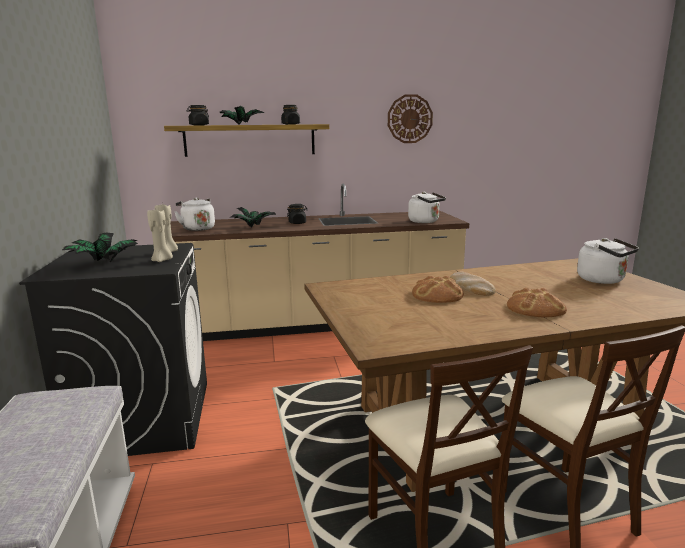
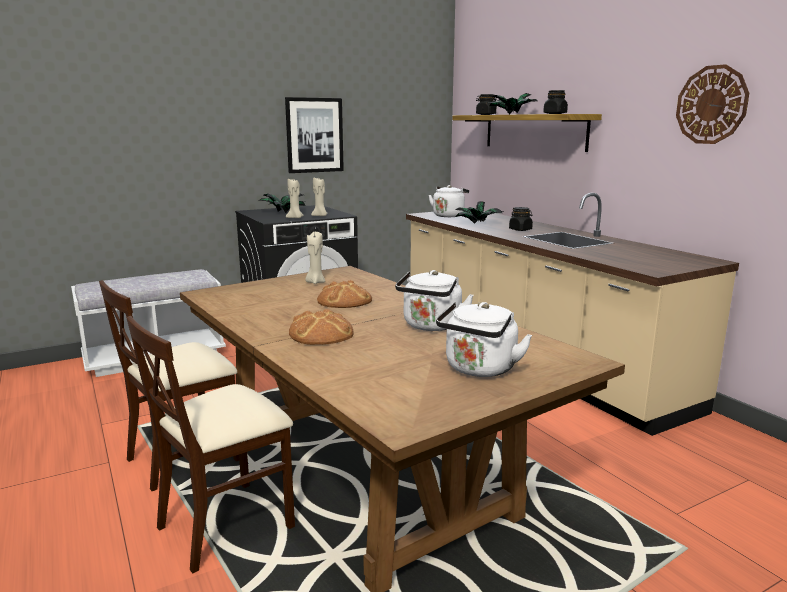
camera: 70 degrees right, 0 degrees up
white kettle [408,192,446,223] -> white kettle moved to [395,270,474,331]
bread [450,272,496,296] -> none
none -> picture [285,97,344,173]
none -> beige candle [305,232,325,284]

